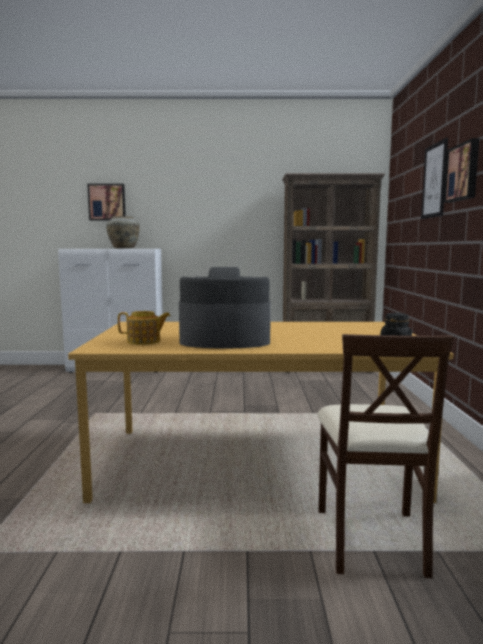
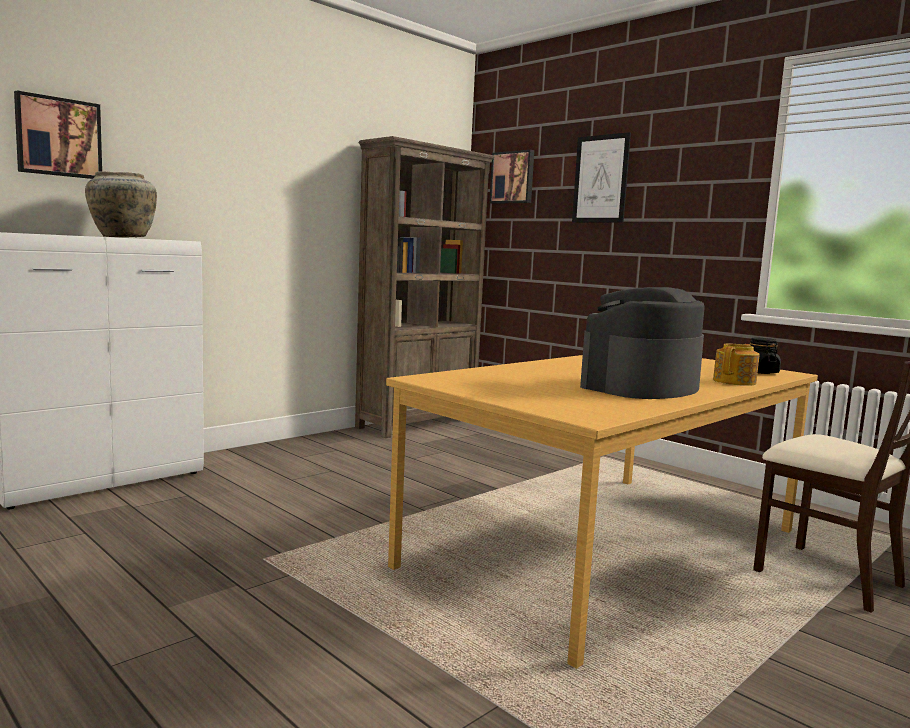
camera: 45 degrees left, 0 degrees up
teapot [118,311,170,345] -> teapot moved to [713,343,760,386]
picture [444,138,479,203] -> picture moved to [489,150,534,204]

